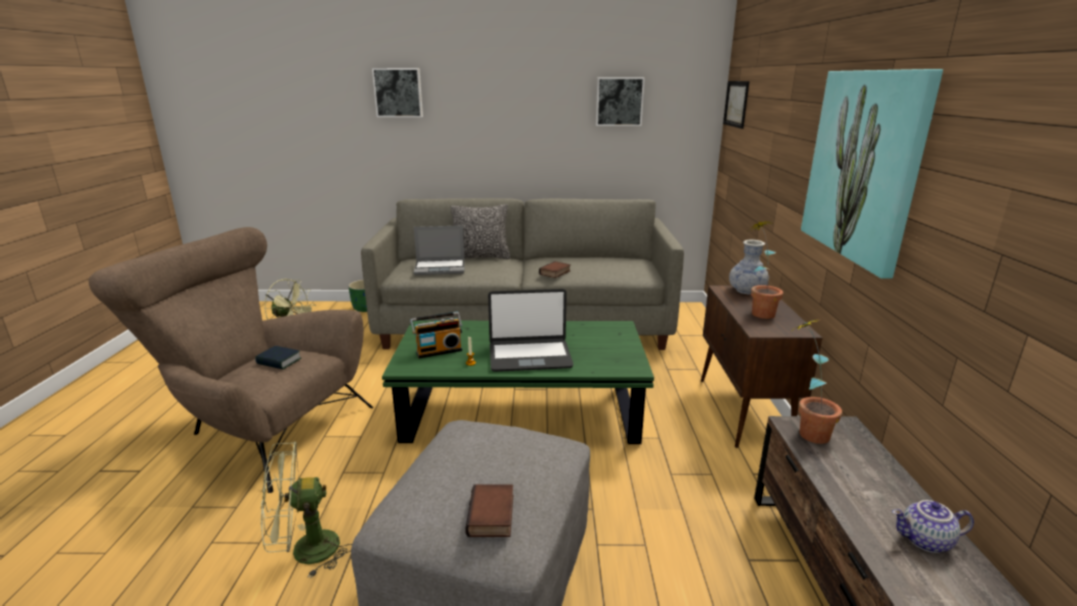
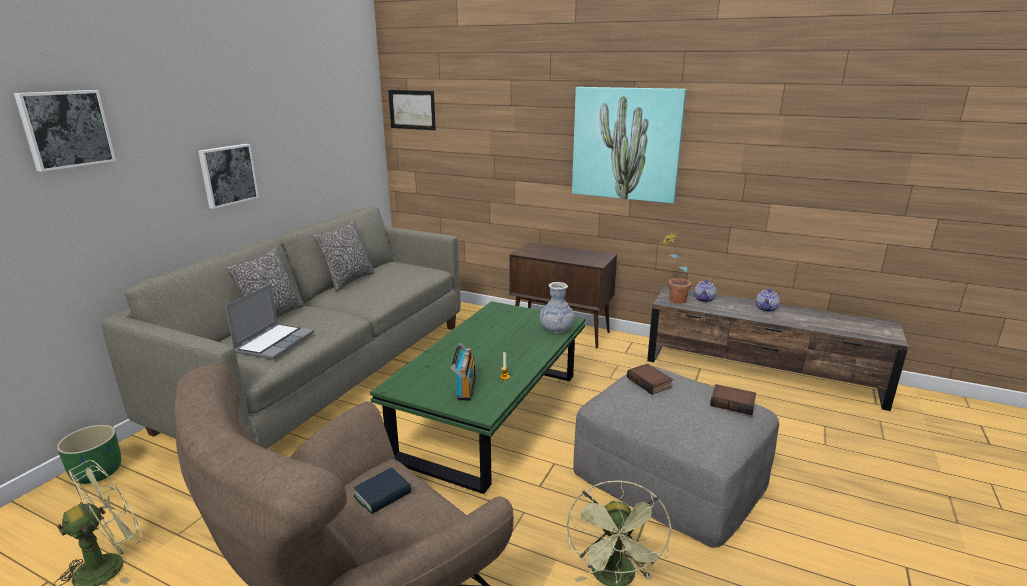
camera: 65 degrees left, 0 degrees up
laptop [488,289,574,372] -> none
book [539,261,571,278] -> book moved to [627,364,673,394]
picture [596,77,645,126] -> picture moved to [198,144,259,209]
vase [729,239,769,295] -> vase moved to [540,282,575,333]
potted plant [748,221,783,319] -> none
none -> pillow [313,221,375,292]
none -> teapot [694,279,716,302]

